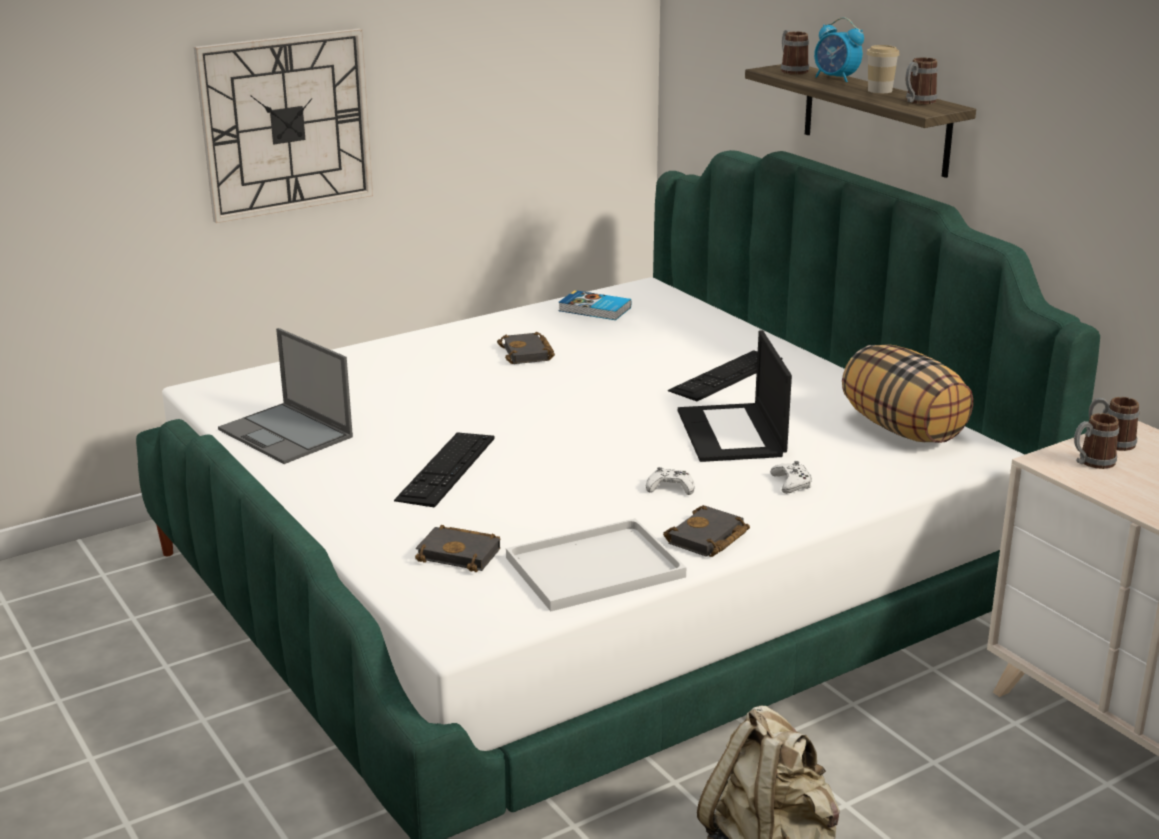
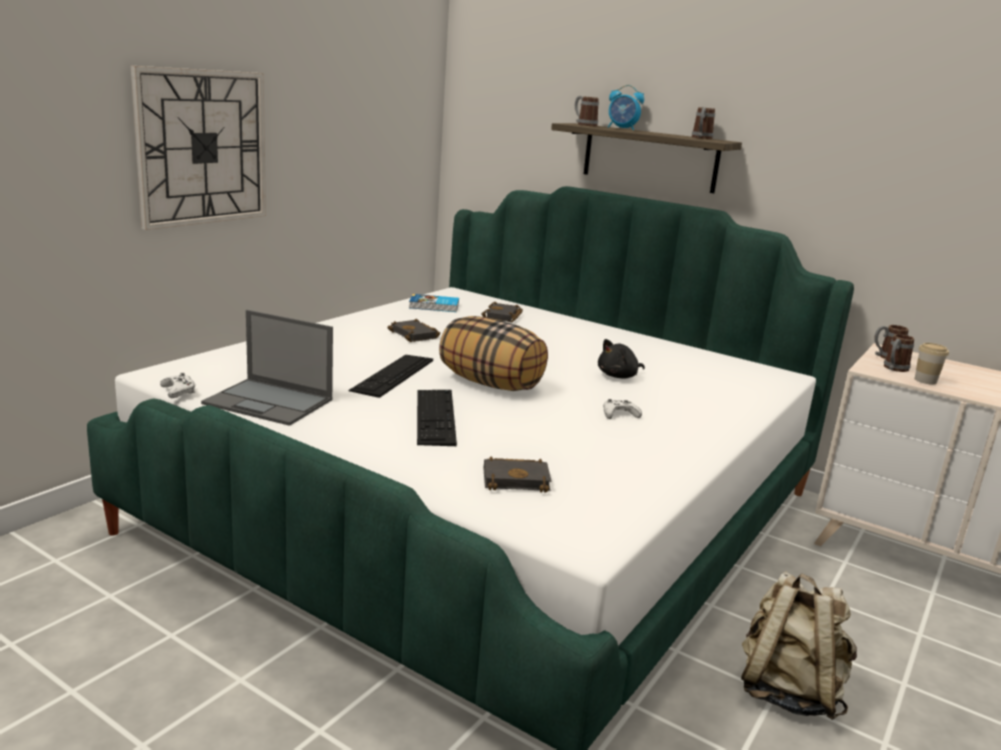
camera: 25 degrees left, 5 degrees down
white tray [506,518,686,611] -> none
black book [663,505,750,557] -> black book moved to [481,302,523,322]
keyboard [668,350,782,401] -> keyboard moved to [349,355,433,398]
laptop [678,331,792,462] -> black plush toy [598,339,645,379]
white game controller [771,461,812,494] -> white game controller moved to [160,373,195,398]
pillow [842,344,973,443] -> pillow moved to [439,316,548,391]
cup [867,45,900,93] -> cup moved to [915,343,949,385]

